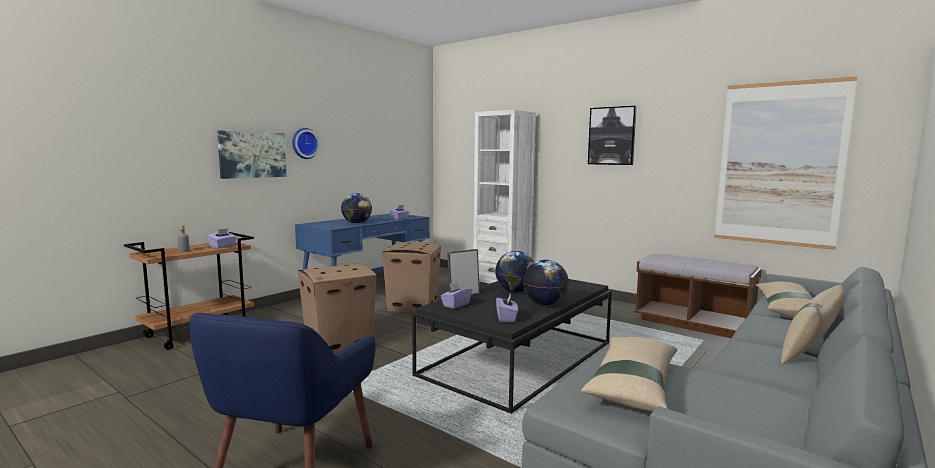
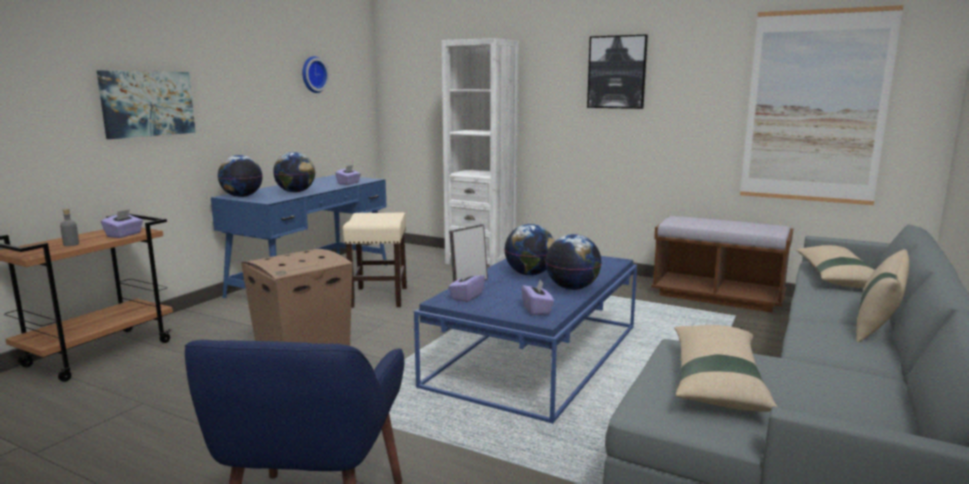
camera: 10 degrees left, 5 degrees up
wall clock [292,128,320,159] -> wall clock moved to [302,56,329,93]
cardboard box [382,241,441,313] -> beige stool [343,212,407,308]
black coffee table [412,279,612,414] -> blue coffee table [414,256,637,424]
none -> globe [218,155,263,197]

